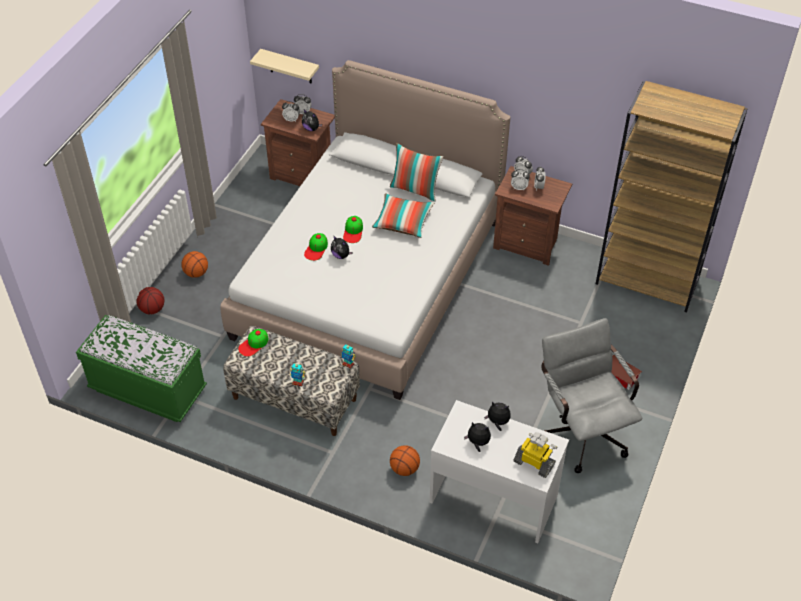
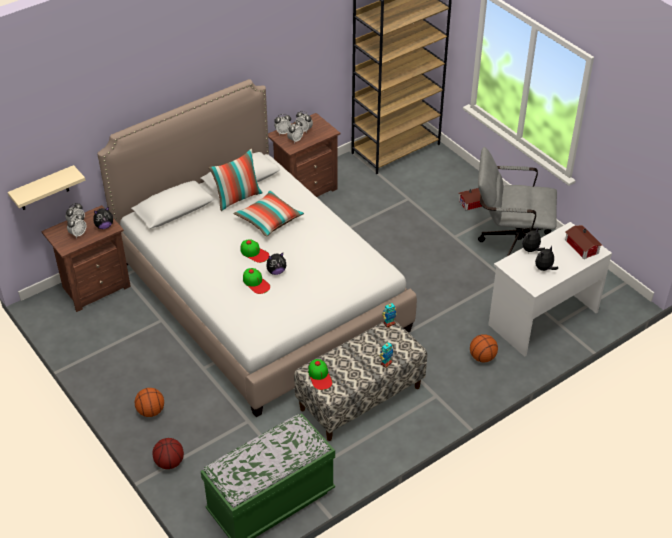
camera: 60 degrees left, 5 degrees down
toy robot [513,432,557,478] -> toy house [565,225,602,259]

